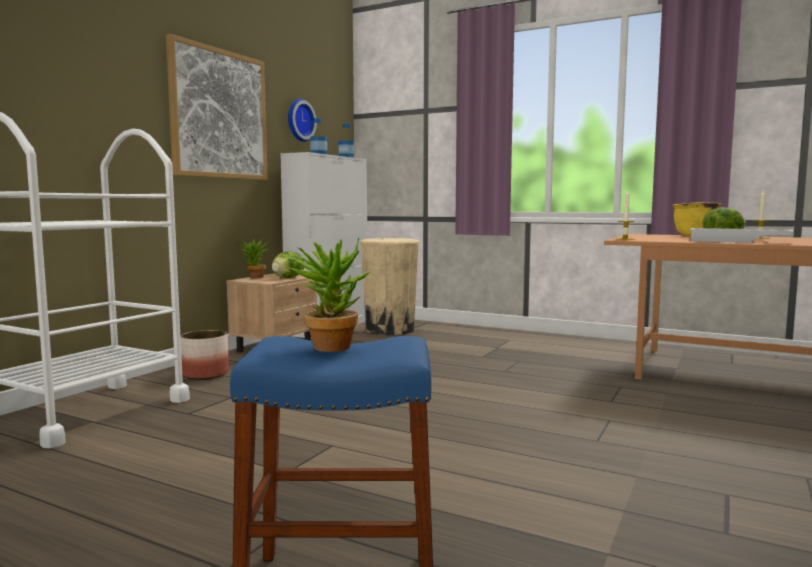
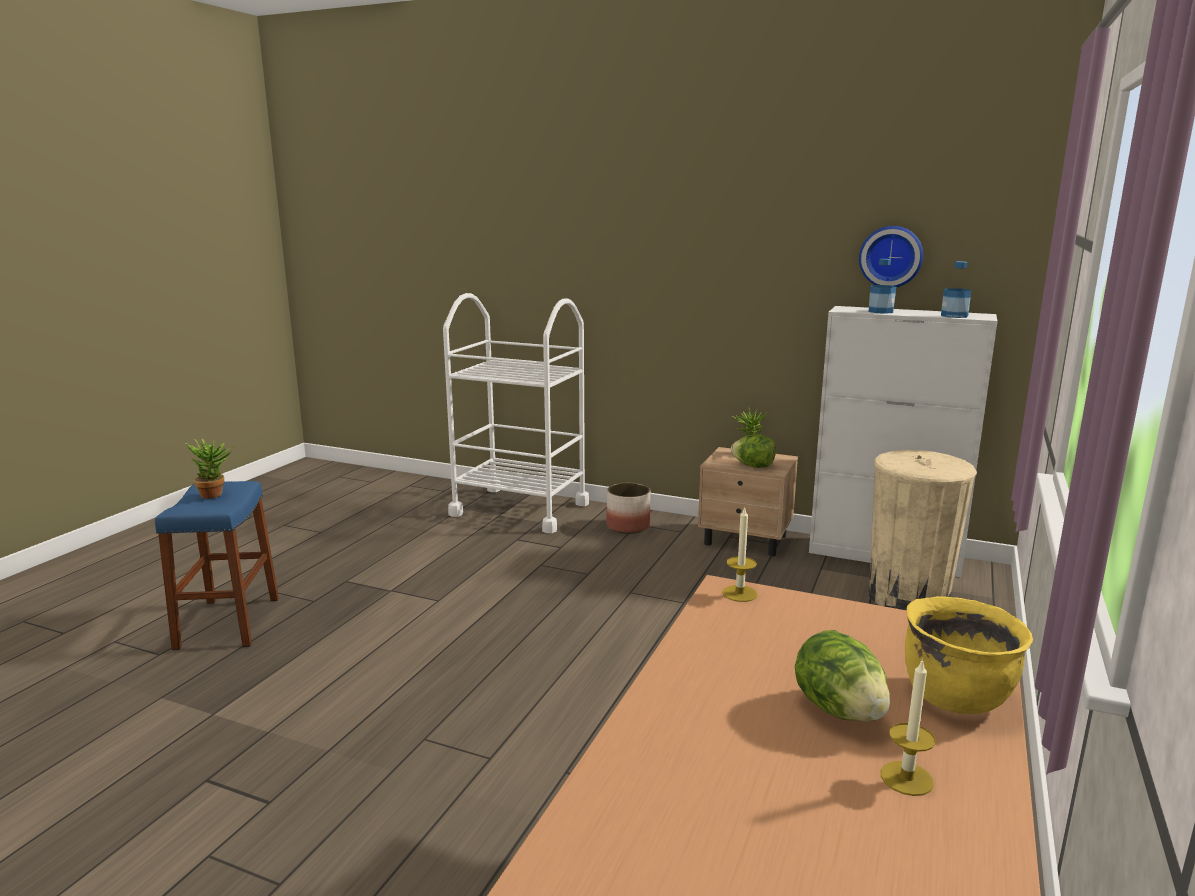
camera: 85 degrees right, 10 degrees up
picture [166,34,268,180] -> none
white tray [689,228,793,243] -> none

